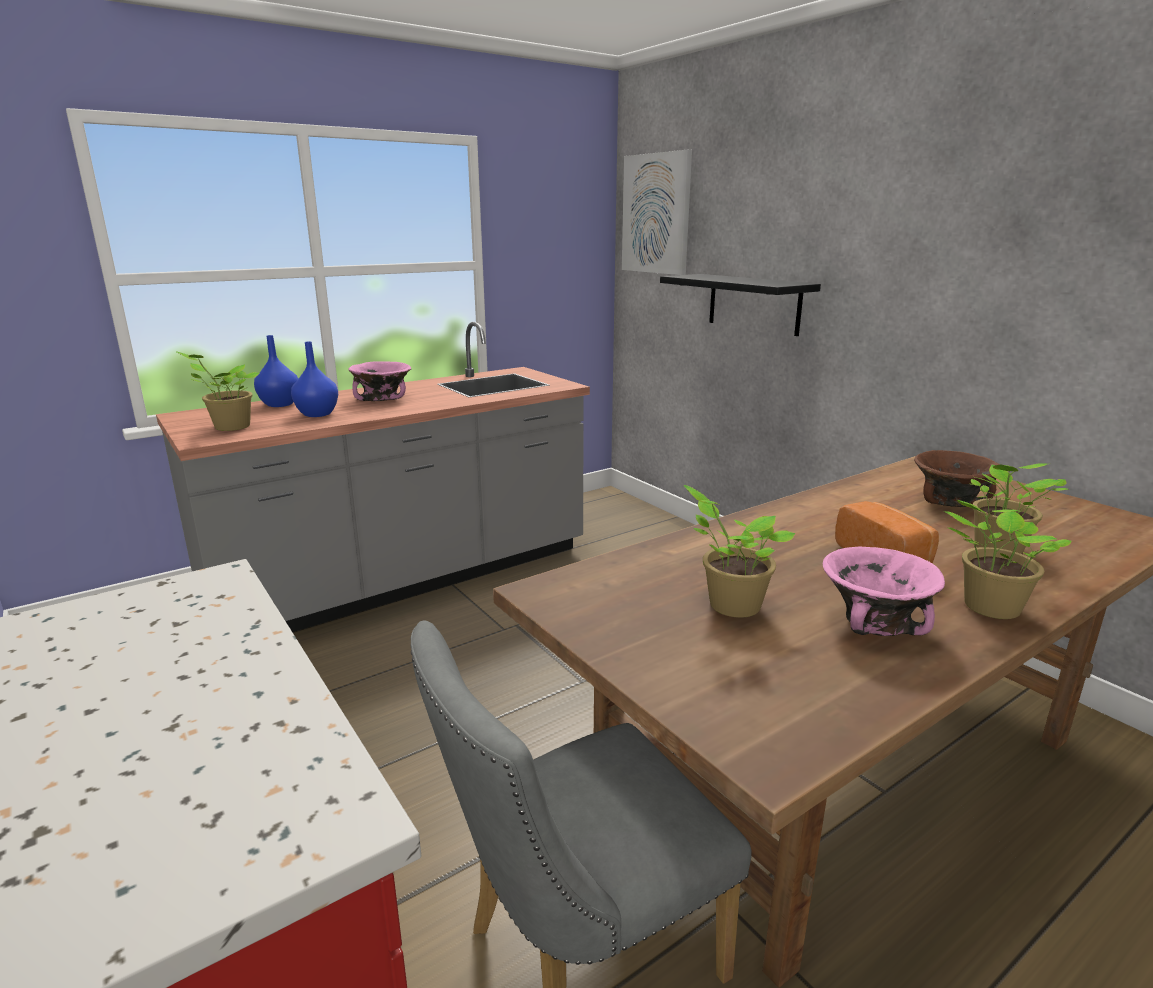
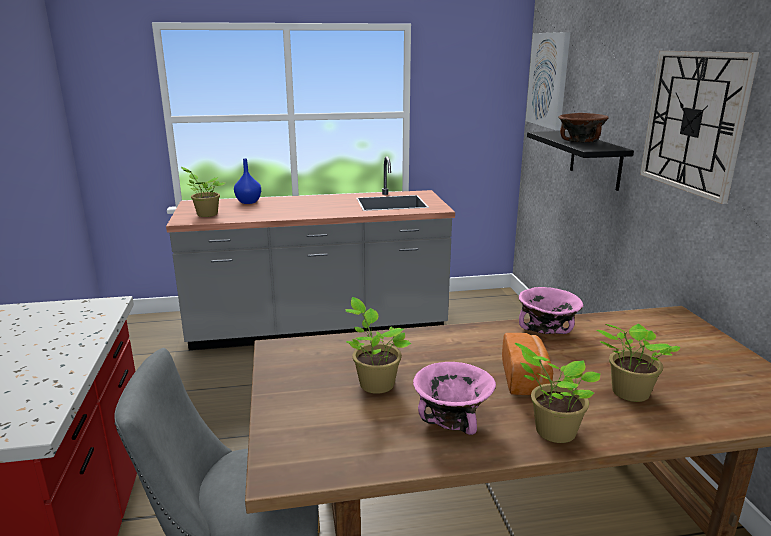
camera: 25 degrees right, 0 degrees up
blue vase [291,341,338,417] -> none
pink bowl [348,361,411,401] -> pink bowl moved to [519,287,583,334]
brown bowl [914,450,1000,507] -> brown bowl moved to [559,113,609,143]
none -> wall clock [640,51,759,204]

